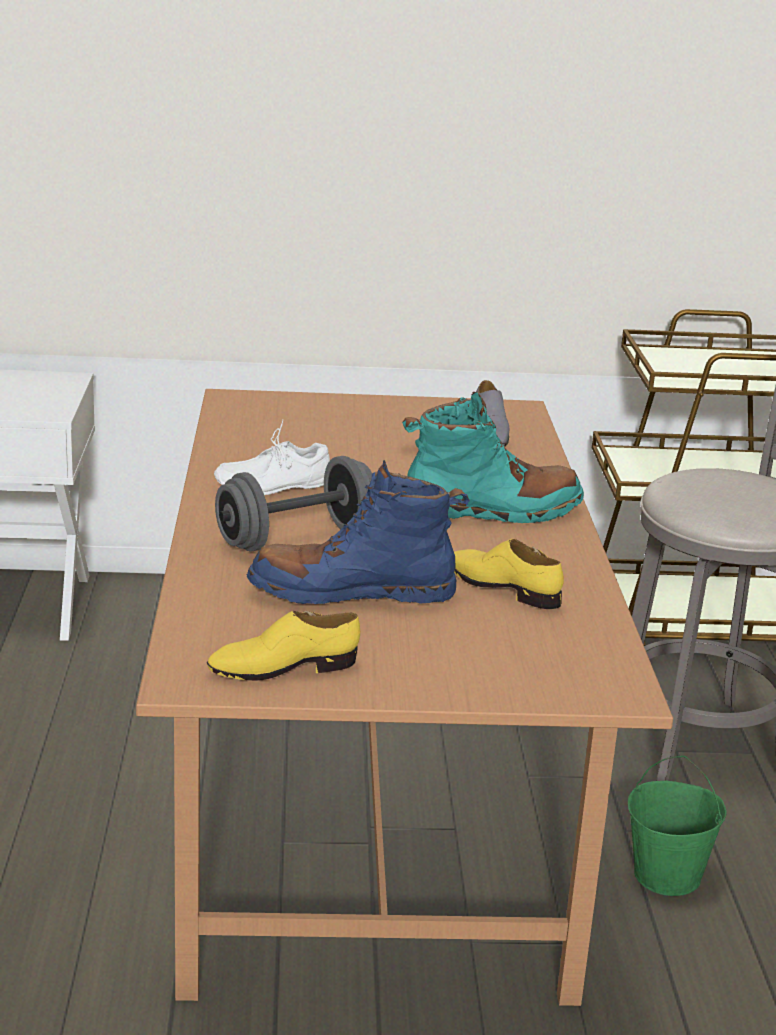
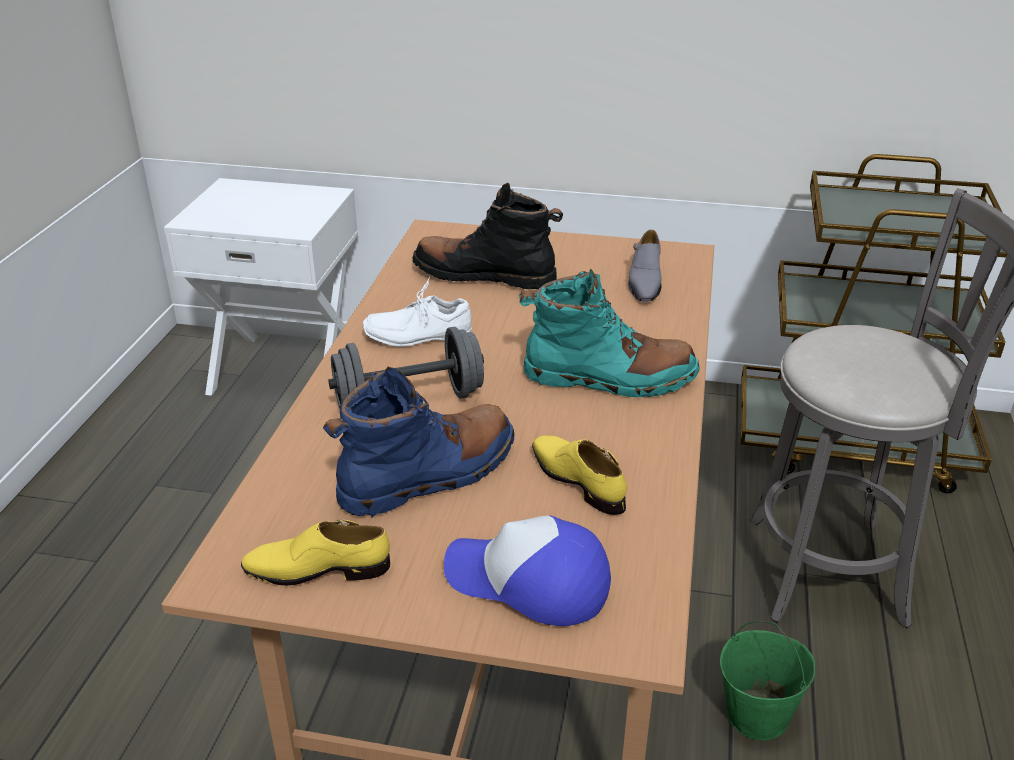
camera: 15 degrees right, 10 degrees up
blue boot [247,460,470,604] -> blue boot turned 135 degrees clockwise [323,367,515,517]
none -> black boot [413,183,563,289]
none -> cap [444,515,611,626]

